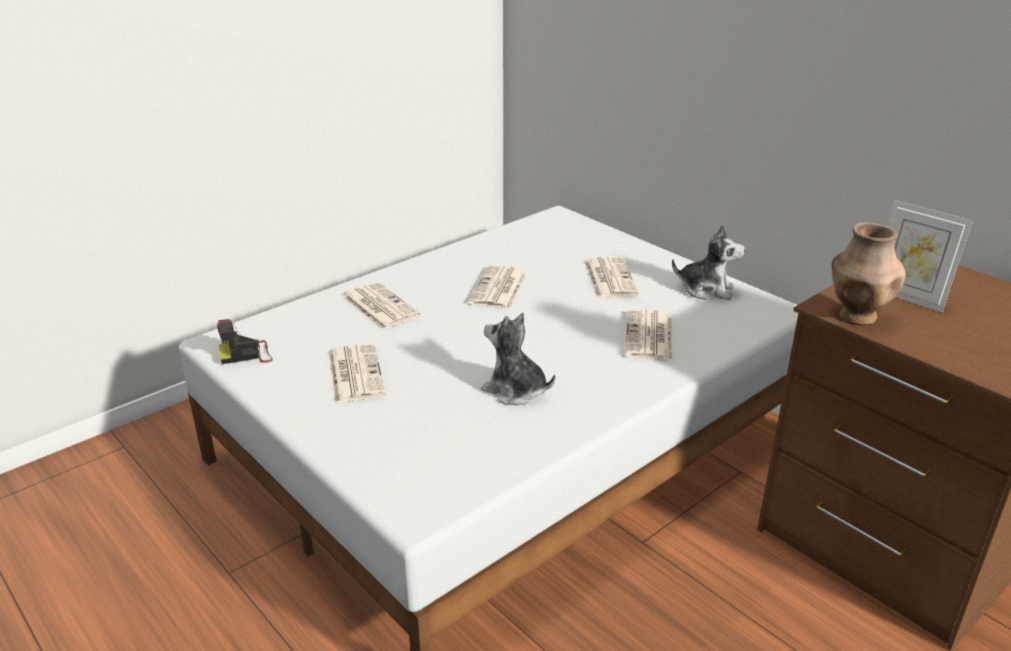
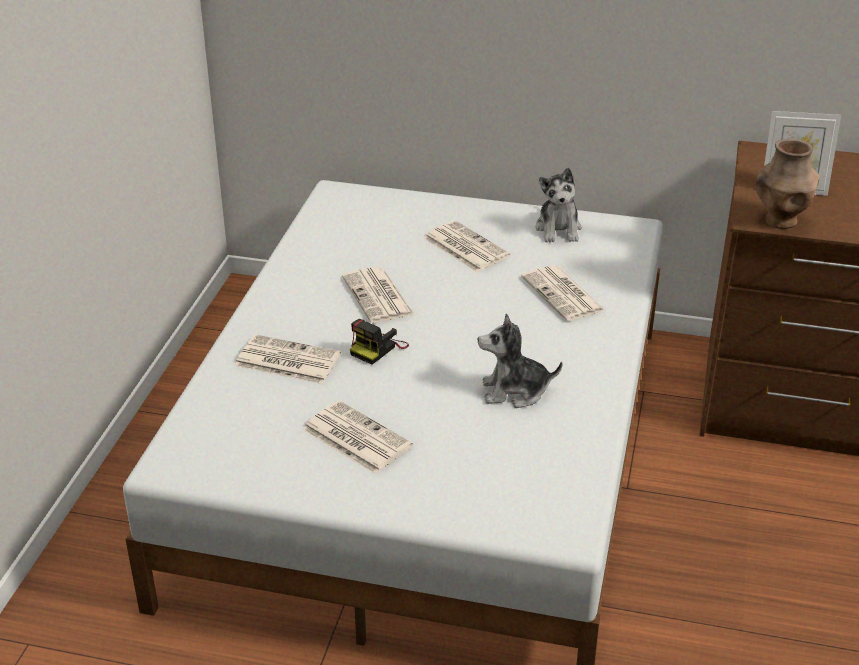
camera: 35 degrees left, 5 degrees up
camera [217,319,273,364] -> camera moved to [350,319,409,365]
plush toy [672,224,745,300] -> plush toy turned 105 degrees clockwise [535,168,581,243]

